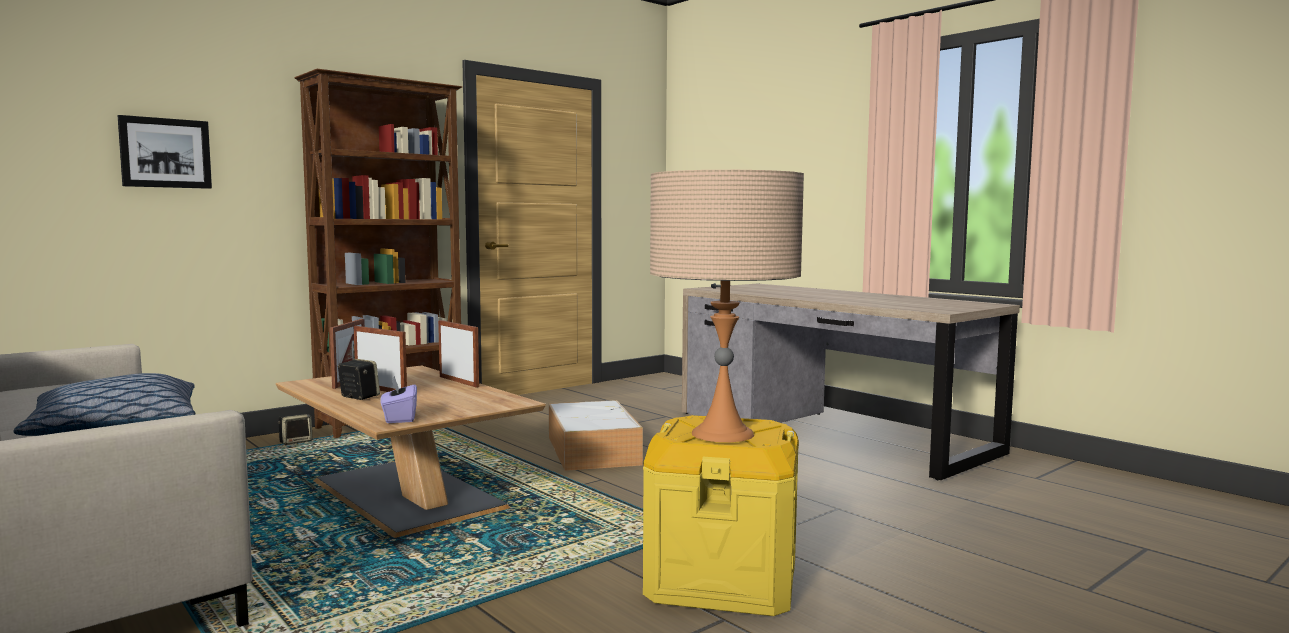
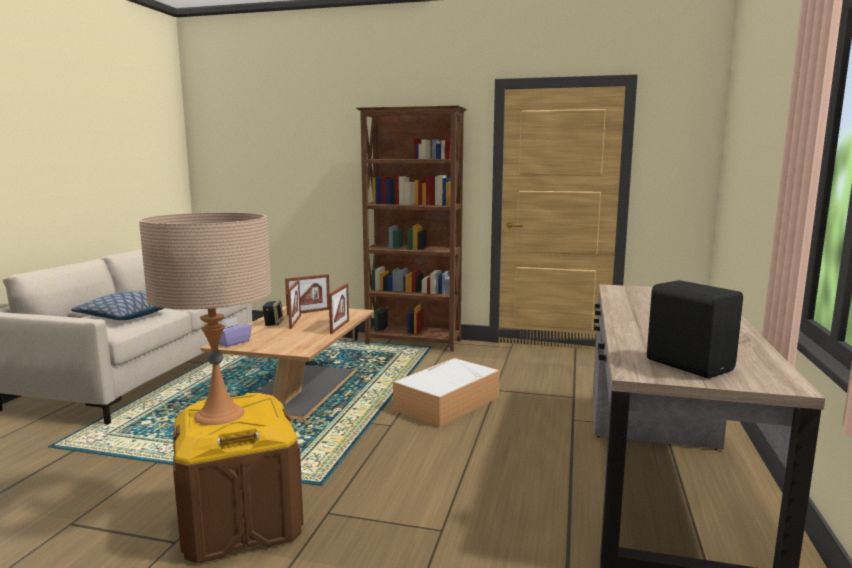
camera: 55 degrees right, 5 degrees up
picture [118,115,212,189] -> none
yellow storage box [643,415,799,616] -> brown storage box [173,393,304,564]
none -> black speaker [647,280,743,378]

